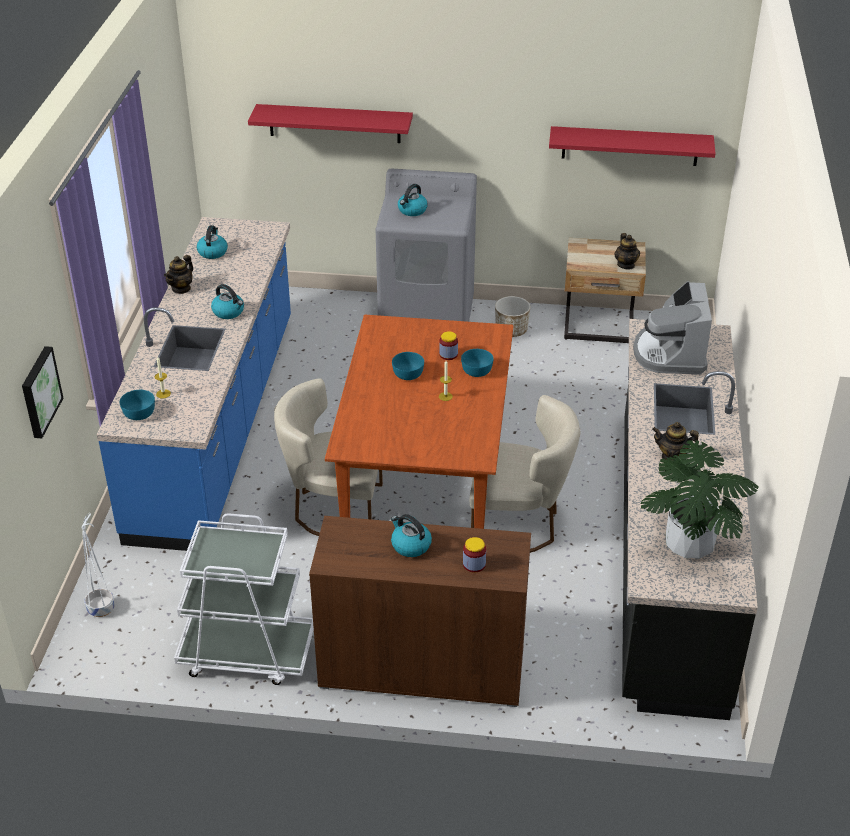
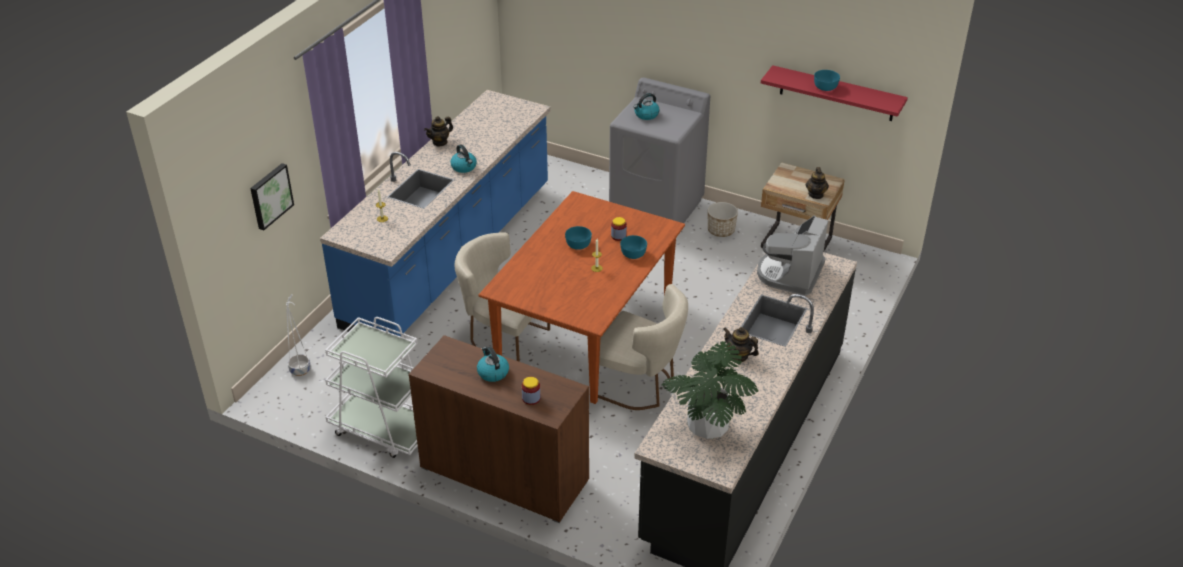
camera: 20 degrees right, 0 degrees up
turquoise bowl [120,390,155,420] -> turquoise bowl moved to [814,70,840,91]
kettle [197,225,228,259] -> none
red shelf [248,104,413,143] -> none

